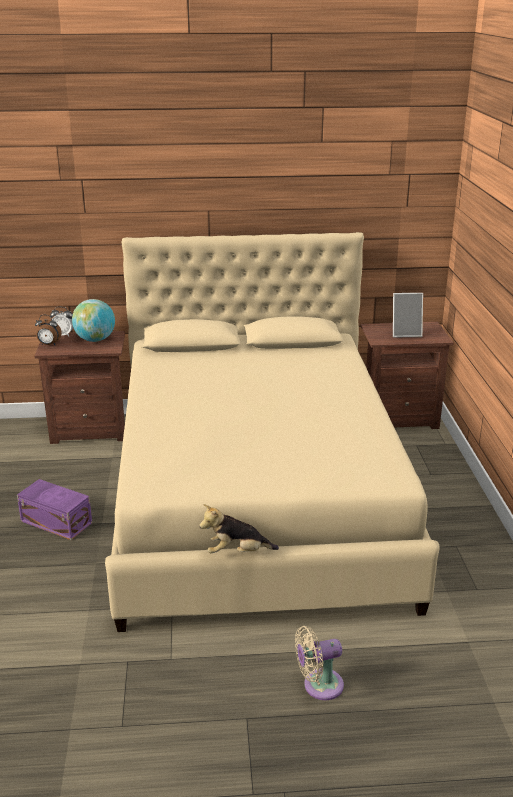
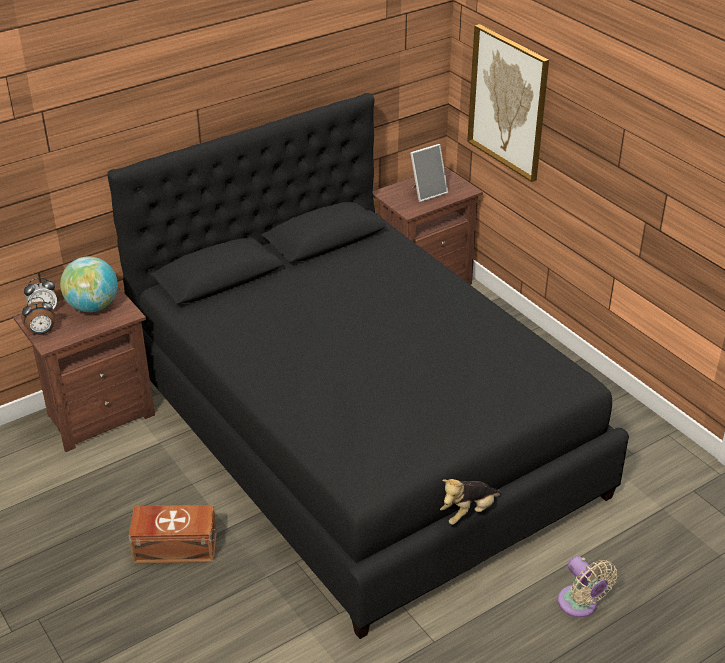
camera: 30 degrees left, 10 degrees up
purple storage box [17,479,92,540] -> brown storage box [129,505,217,564]
beige bed [105,232,440,632] -> black bed [107,93,629,639]
beige fan [295,626,344,700] -> beige fan turned 75 degrees counterclockwise [558,556,617,618]
none -> picture [467,24,549,182]

